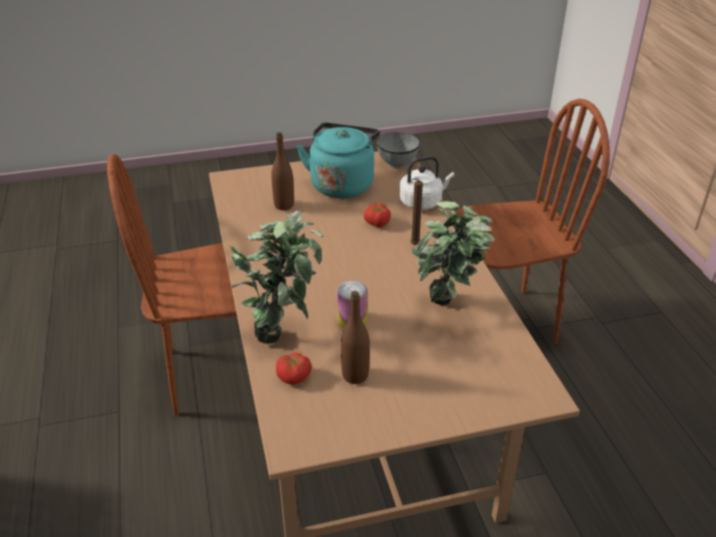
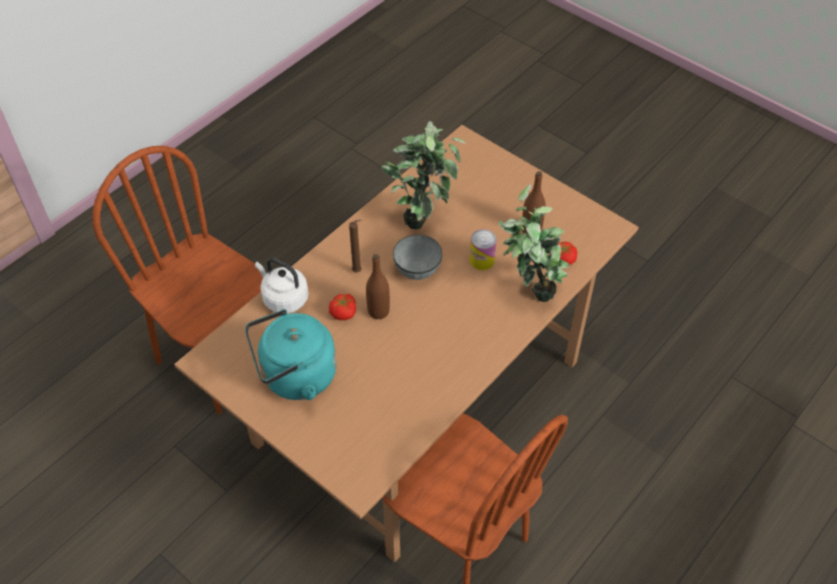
camera: 125 degrees left, 15 degrees up
brown bottle [271,132,294,210] -> brown bottle moved to [366,254,390,319]
grey bowl [377,132,420,169] -> grey bowl moved to [393,235,442,280]

